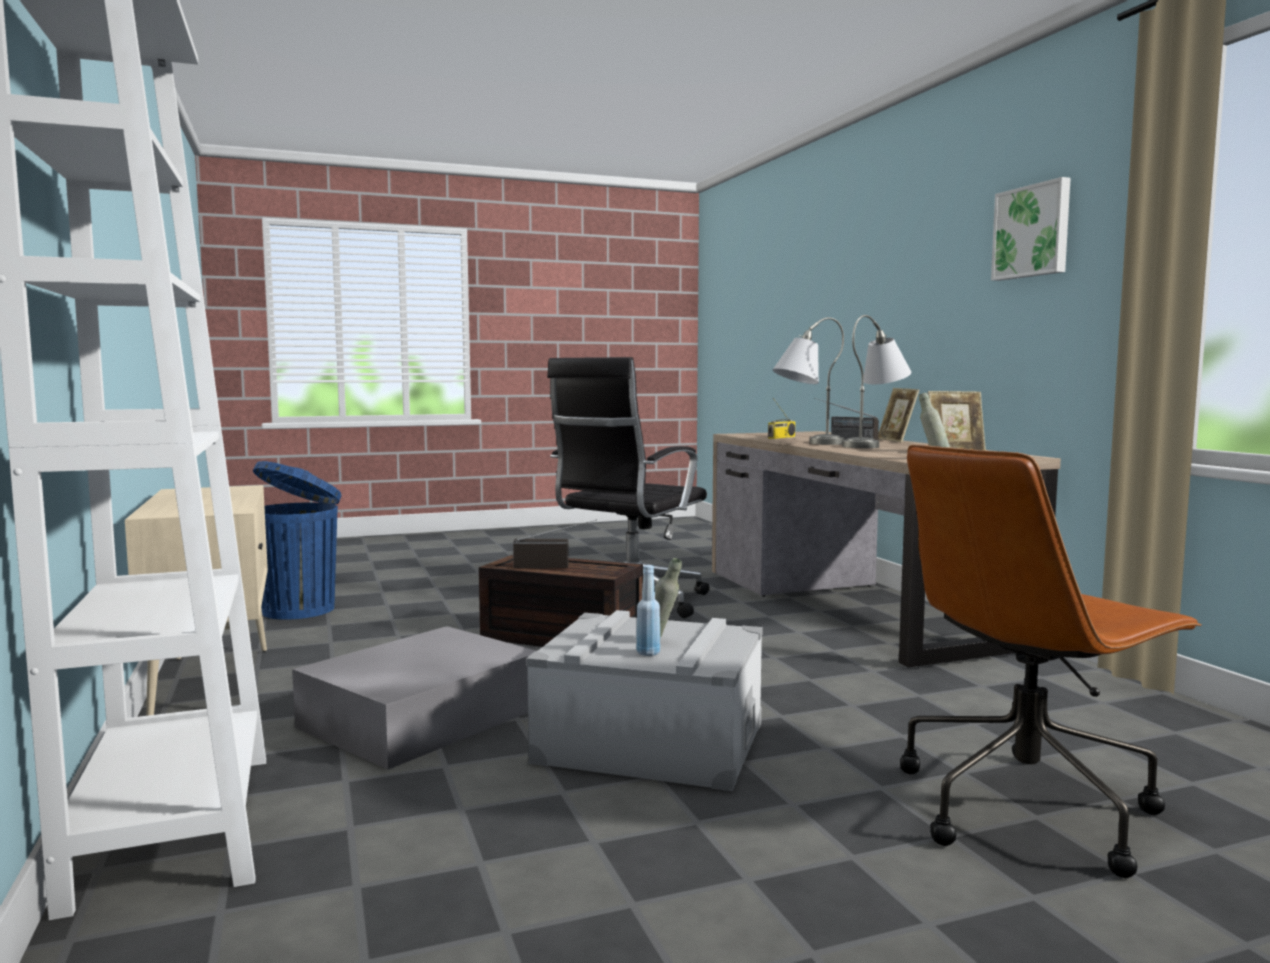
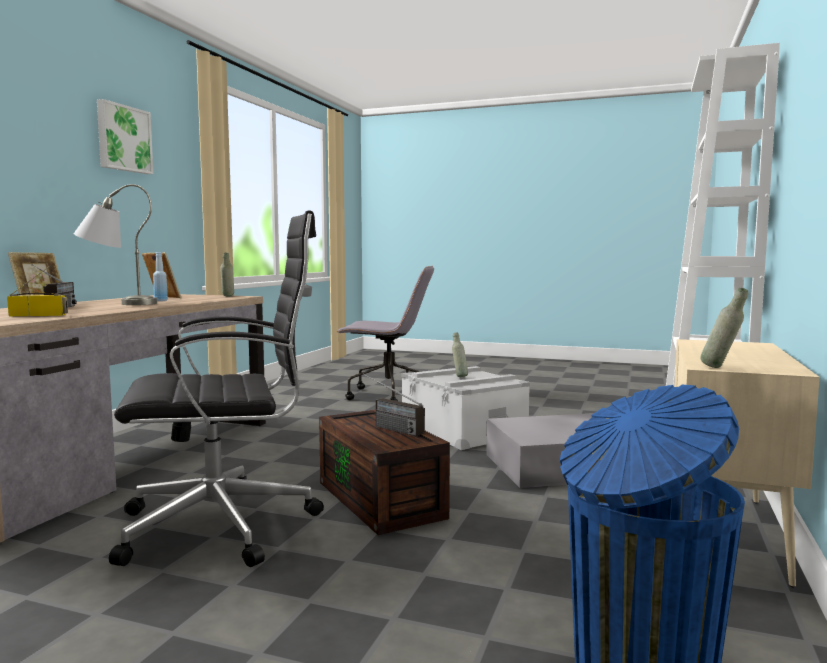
camera: 140 degrees left, 0 degrees up
blue bottle [636,565,660,656] -> blue bottle moved to [153,252,168,301]
grey table lamp [773,317,845,445] -> none
brown office chair [900,445,1202,878] -> grey office chair [337,266,434,401]
none -> grey bottle [700,288,748,368]

